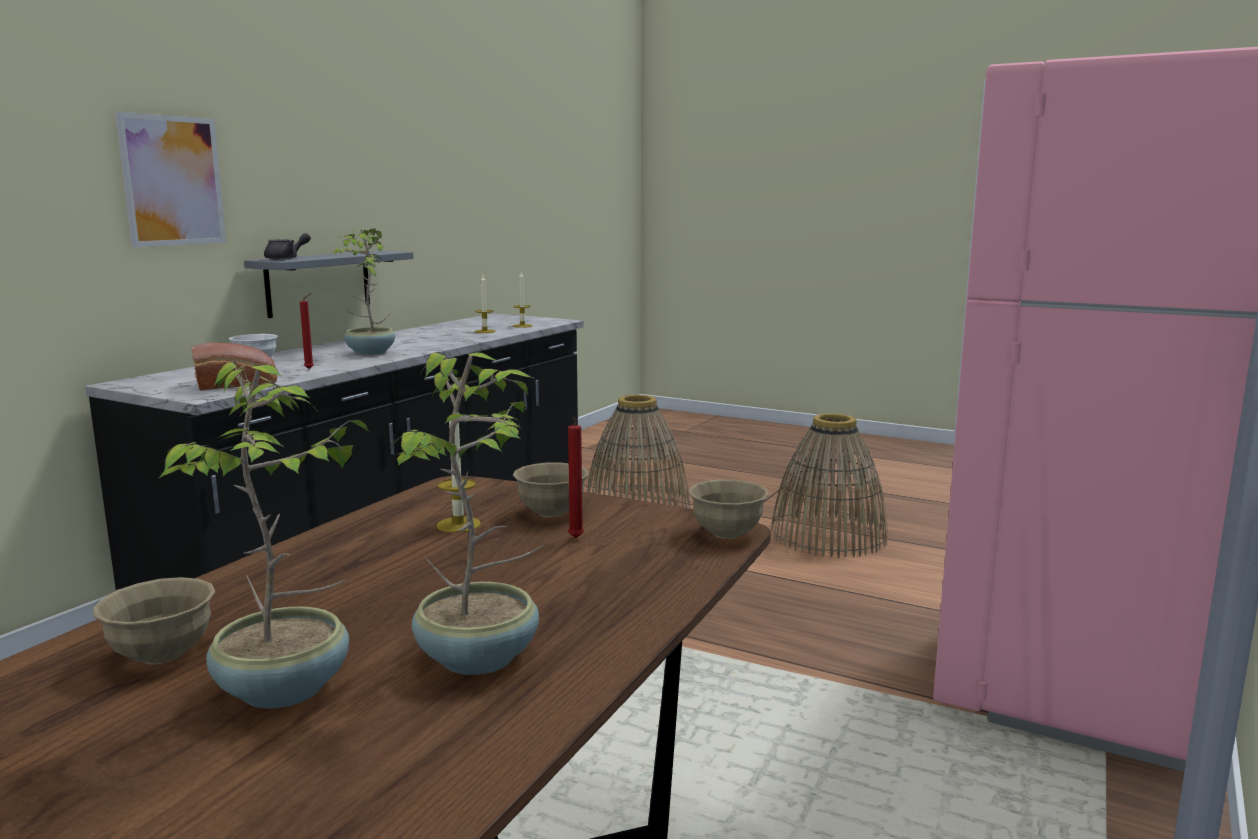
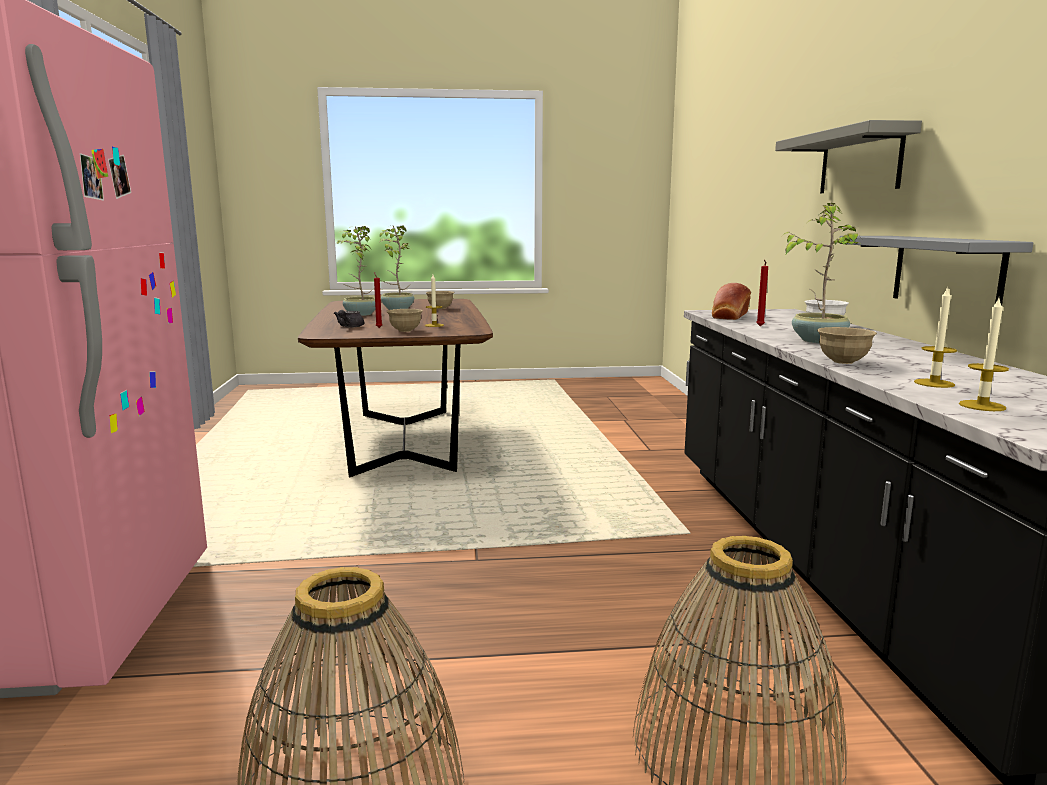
camera: 145 degrees right, 0 degrees up
picture [115,111,226,247] -> grey shelf [775,120,922,193]
grey teapot [264,233,311,260] -> grey teapot moved to [334,310,364,328]
beige bowl [689,479,768,539] -> beige bowl moved to [817,327,877,364]

